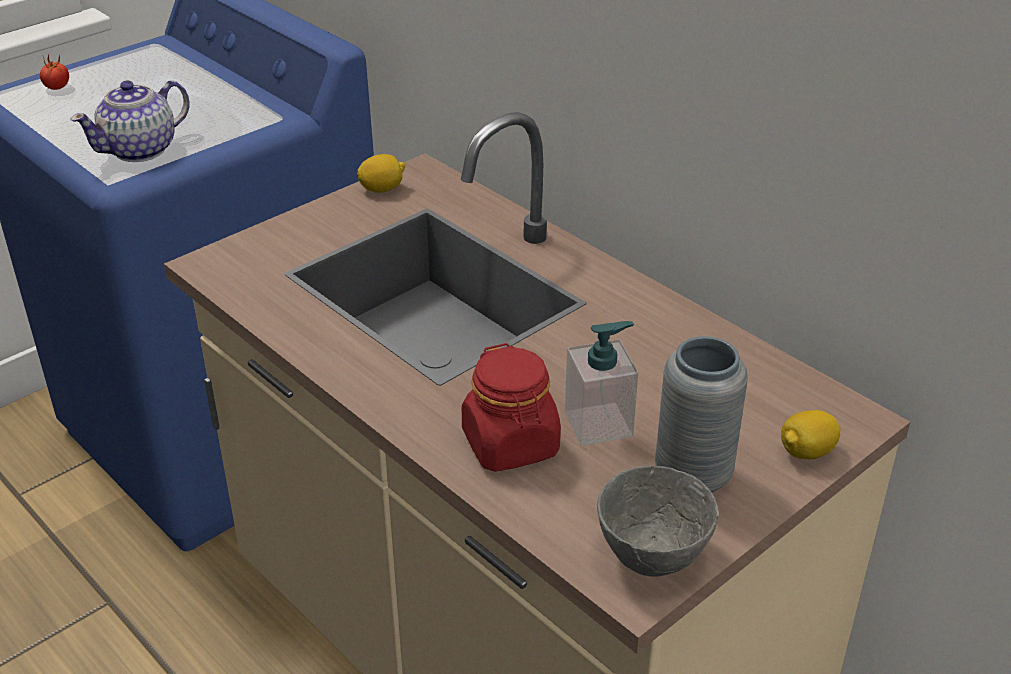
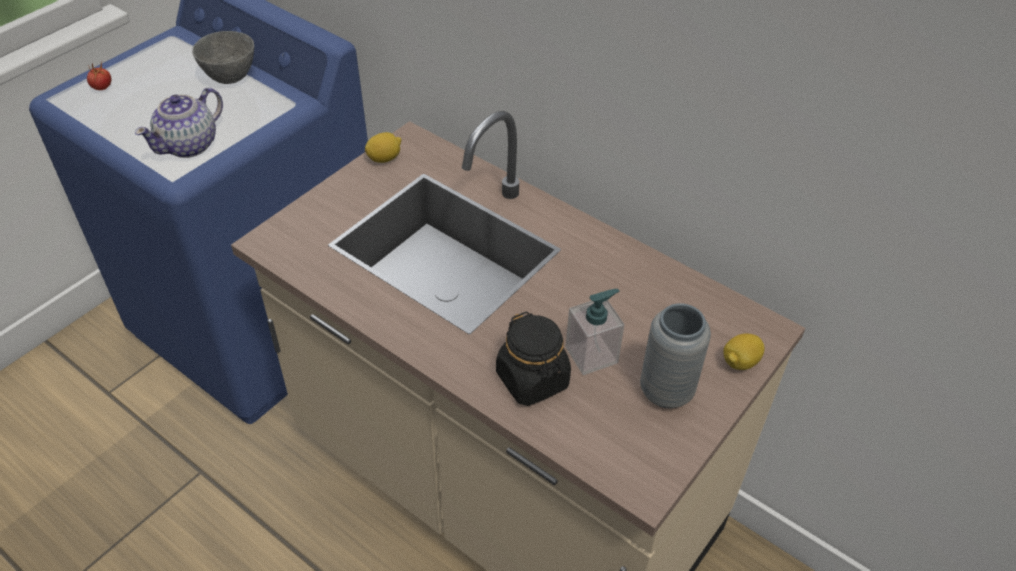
camera: 10 degrees left, 10 degrees up
red jar [462,343,561,472] -> black jar [496,311,571,406]
grey bowl [597,465,719,577] -> grey bowl moved to [192,31,254,84]

